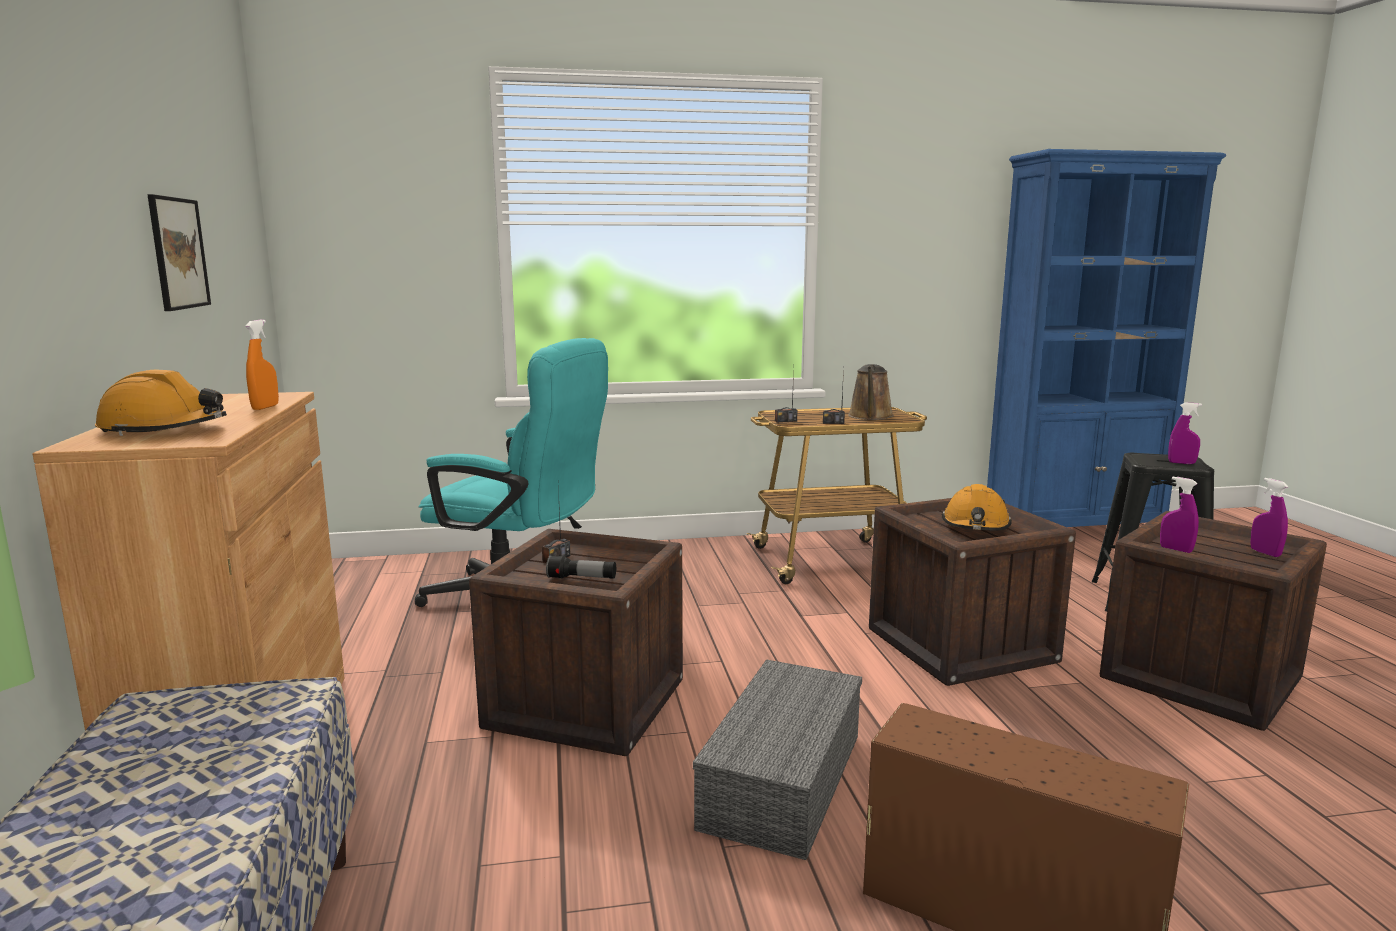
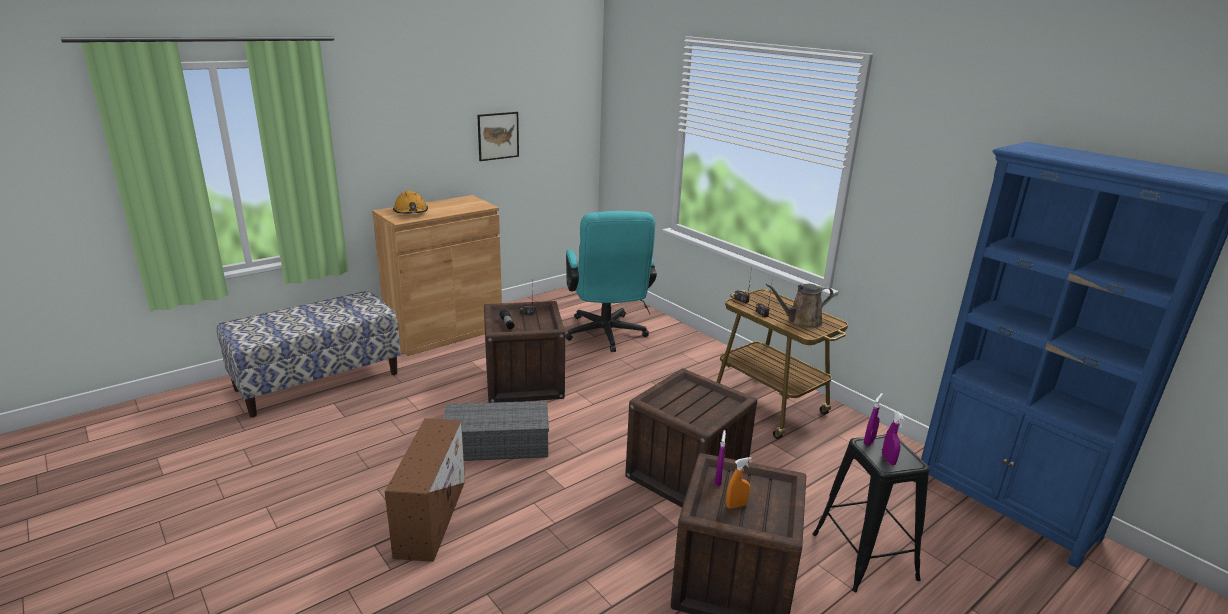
camera: 60 degrees right, 10 degrees up
orange spray bottle [246,320,279,410] -> orange spray bottle moved to [726,457,752,509]
orange hard hat [942,484,1012,530] -> none
purple spray bottle [1250,478,1289,557] -> purple spray bottle moved to [864,393,883,446]

